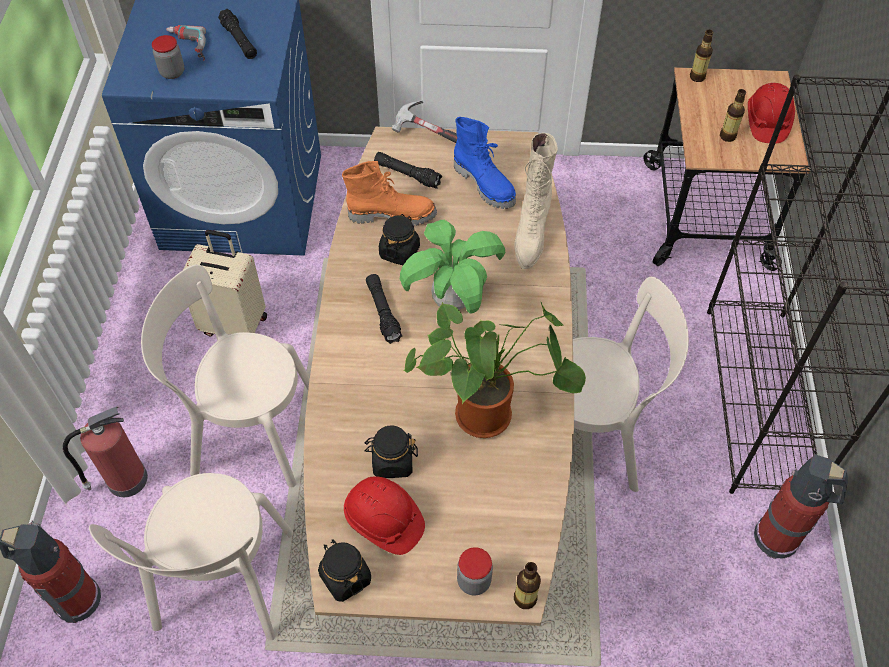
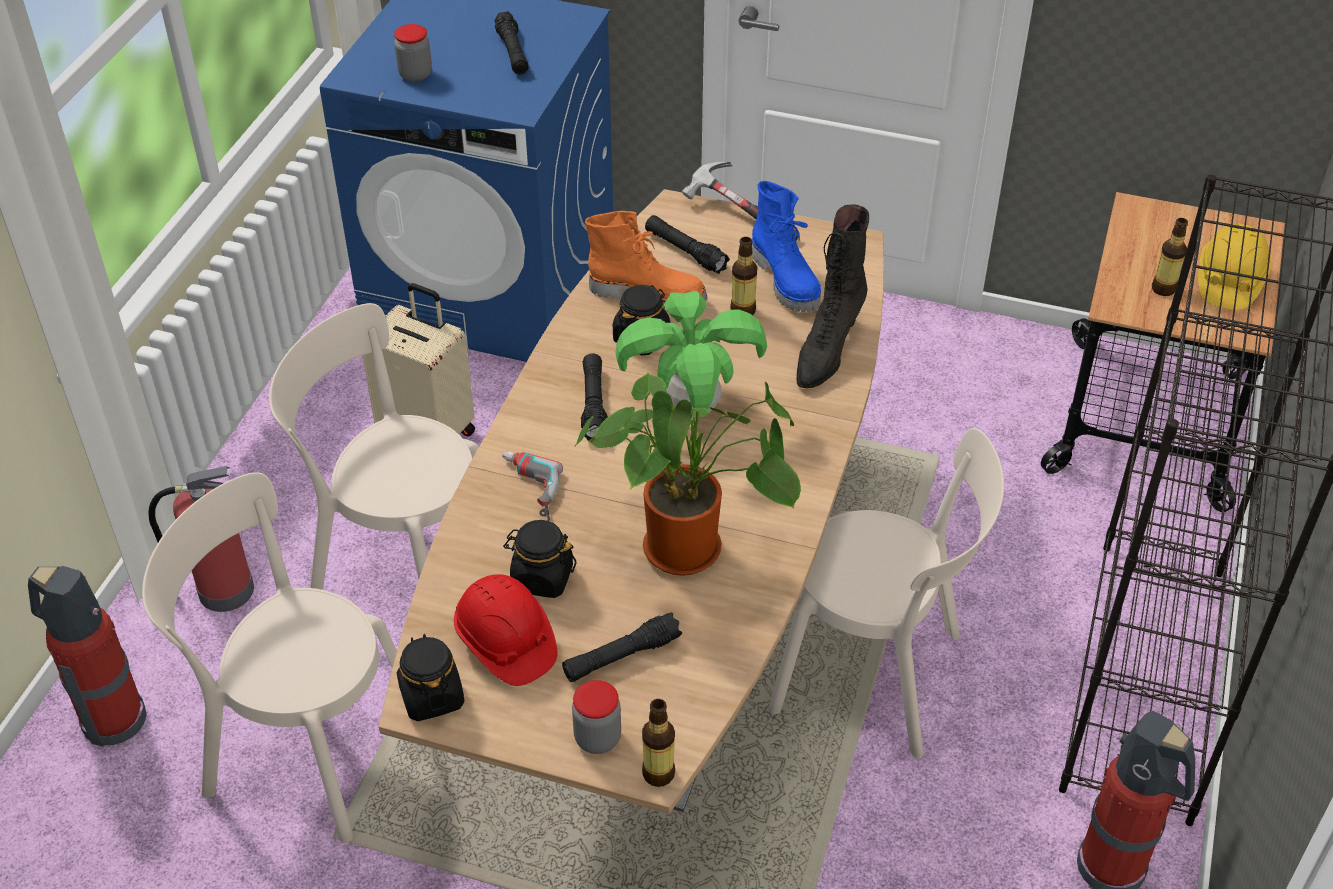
camera: 15 degrees right, 10 degrees down
beige chair [89,473,293,640] -> beige chair turned 90 degrees clockwise [142,472,397,843]
power drill [166,25,206,61] -> power drill moved to [502,451,563,521]
beige boot [514,133,558,269] -> black boot [797,205,869,388]
bottle [690,30,713,82] -> bottle moved to [730,237,757,315]
red hard hat [748,83,795,144] -> yellow hard hat [1198,224,1271,310]
none -> black flashlight [562,612,682,682]

